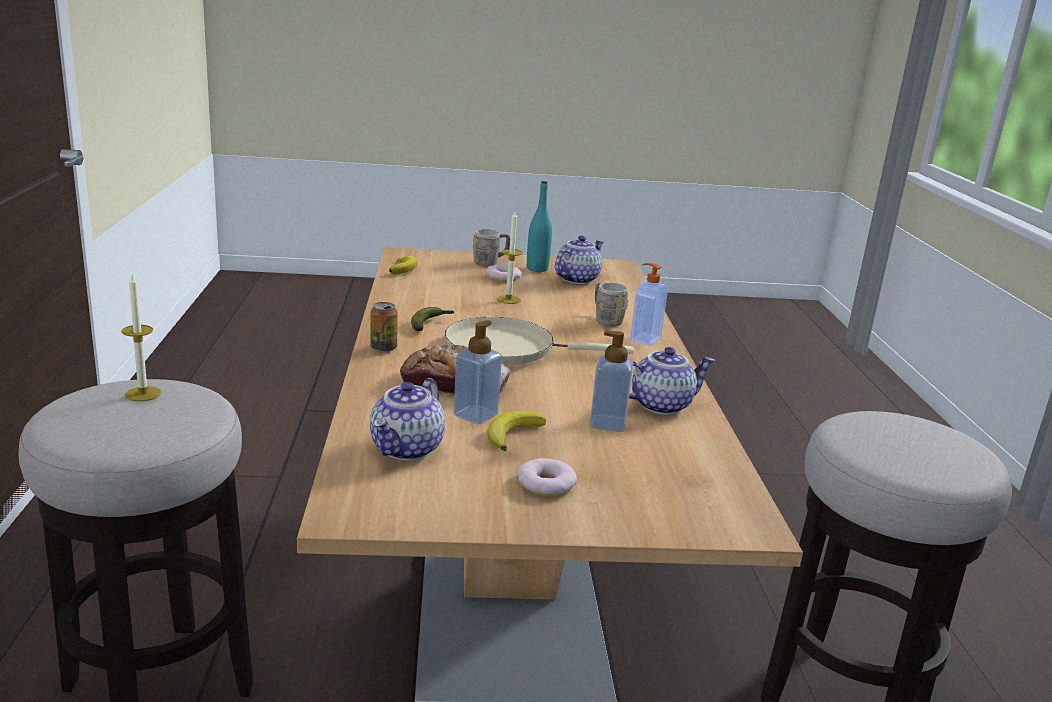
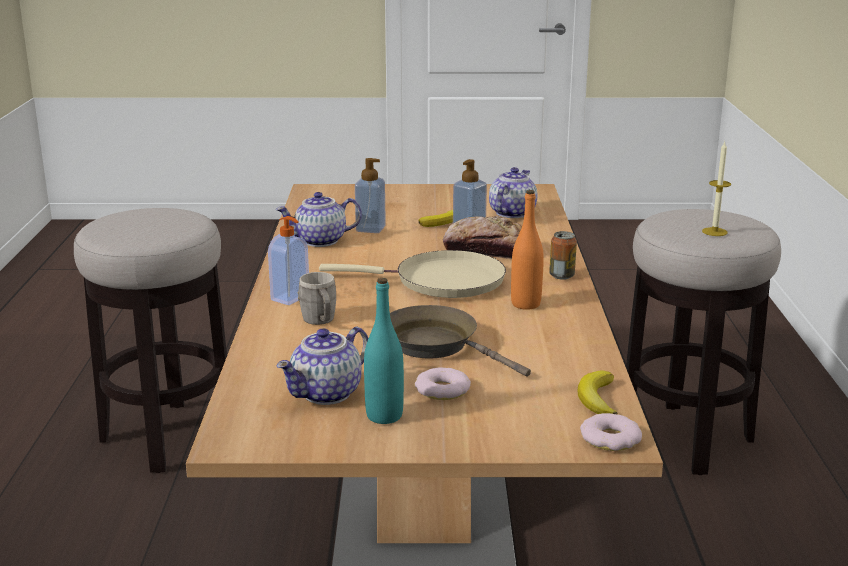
camera: 175 degrees left, 0 degrees up
banana [411,307,454,331] -> orange bottle [511,190,544,310]
grey mug [473,229,510,266] -> none
candle [497,211,523,304] -> brown frying pan [390,305,531,377]
donut [517,458,577,496] -> donut moved to [580,413,642,451]

